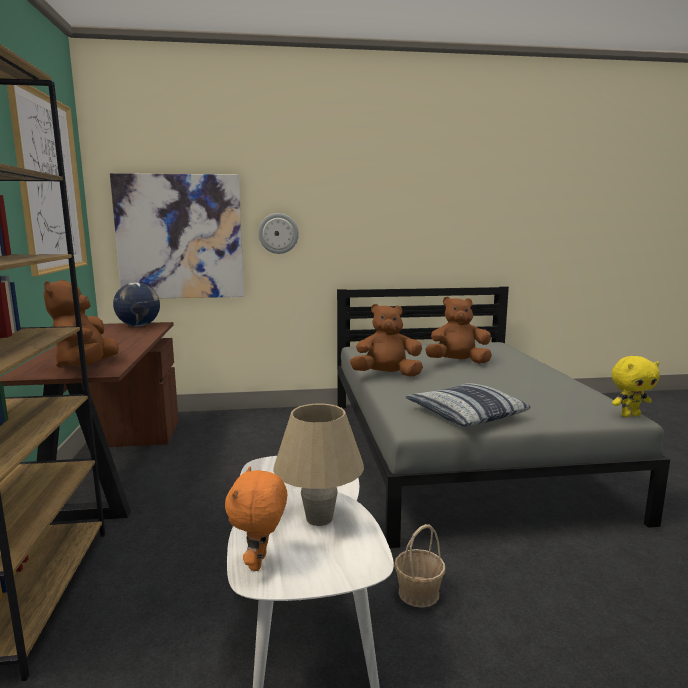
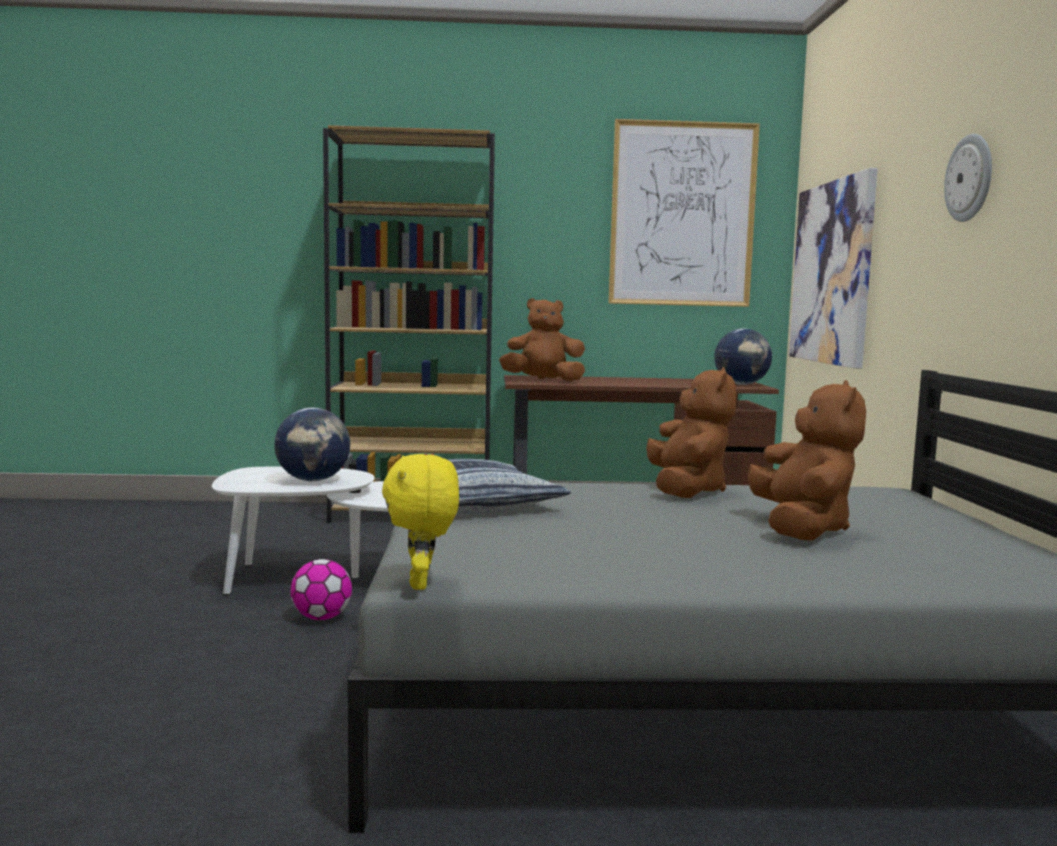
camera: 95 degrees right, 5 degrees down
orange plush toy [225,466,287,571] -> none
wall clock [258,213,299,254] -> wall clock moved to [944,134,992,222]
beige table lamp [273,404,364,526] -> globe [274,408,350,481]
basket [394,524,445,608] -> football [291,559,352,620]

